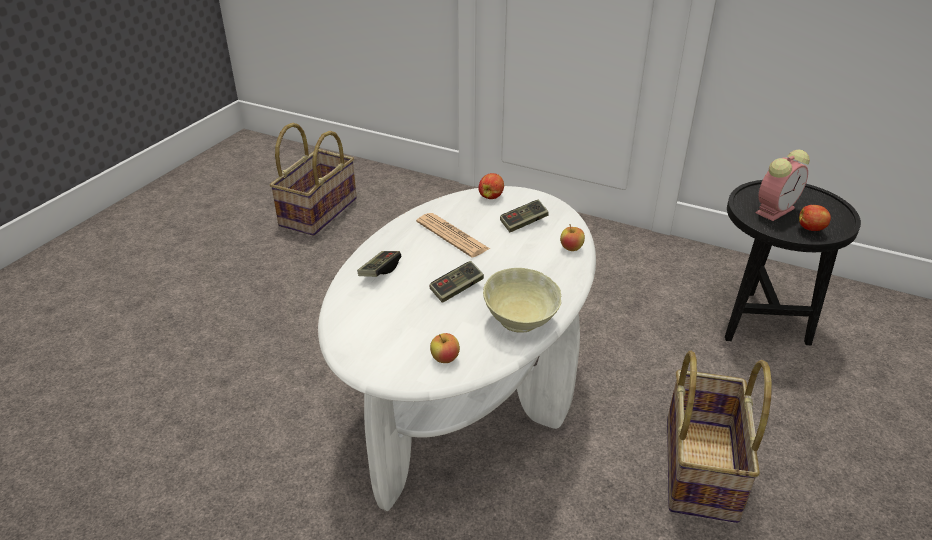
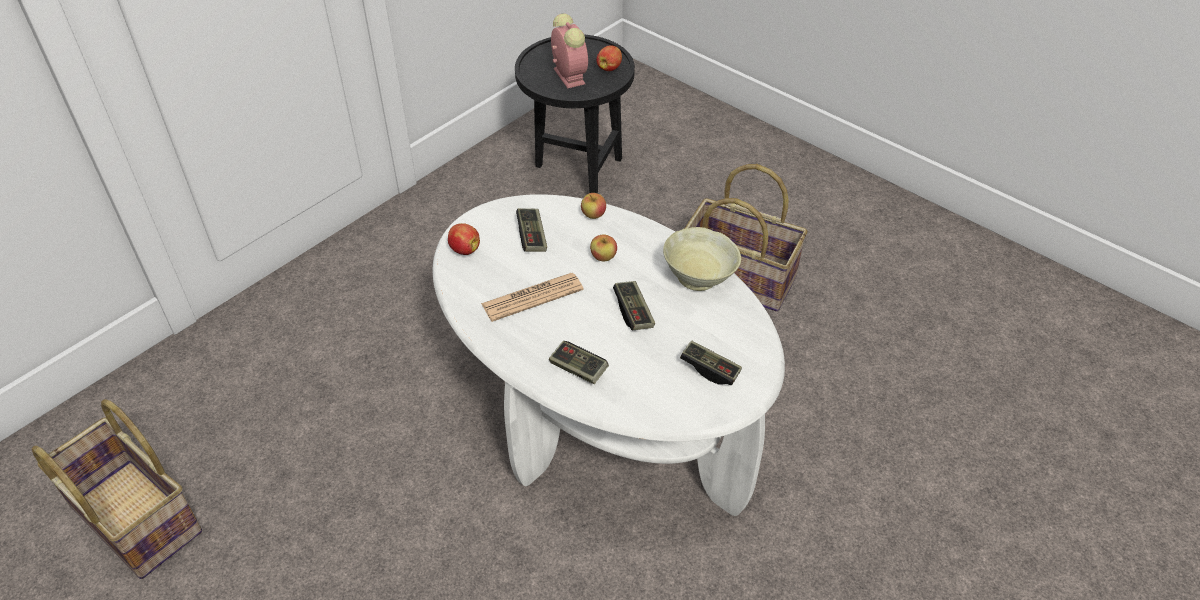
camera: 75 degrees left, 10 degrees up
apple [430,333,460,363] -> apple moved to [590,235,617,261]
none -> game controller [680,340,742,385]

